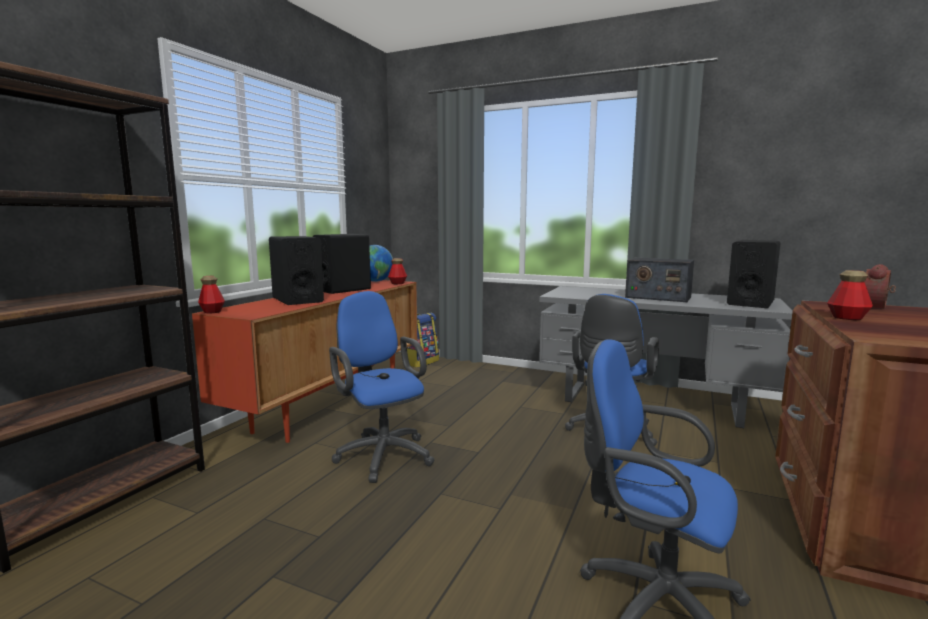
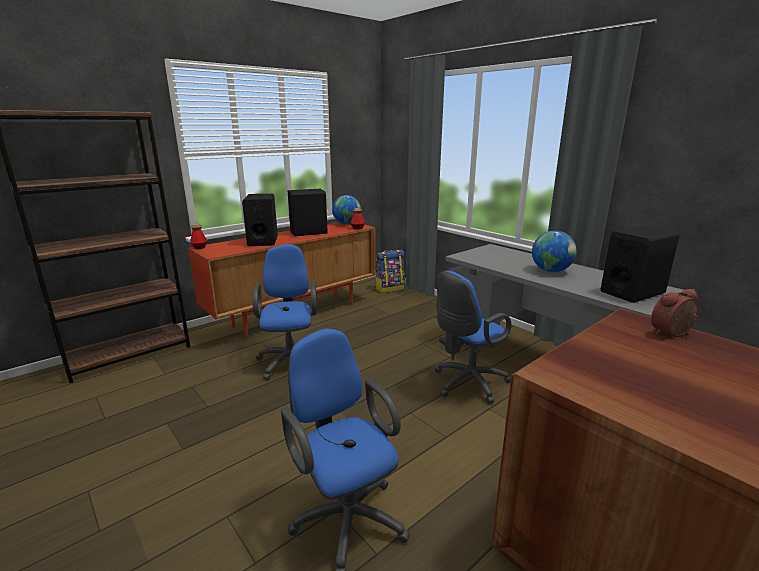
camera: 25 degrees right, 10 degrees up
radio [625,258,694,302] -> globe [532,231,577,272]
bottle [827,270,873,320] -> none

